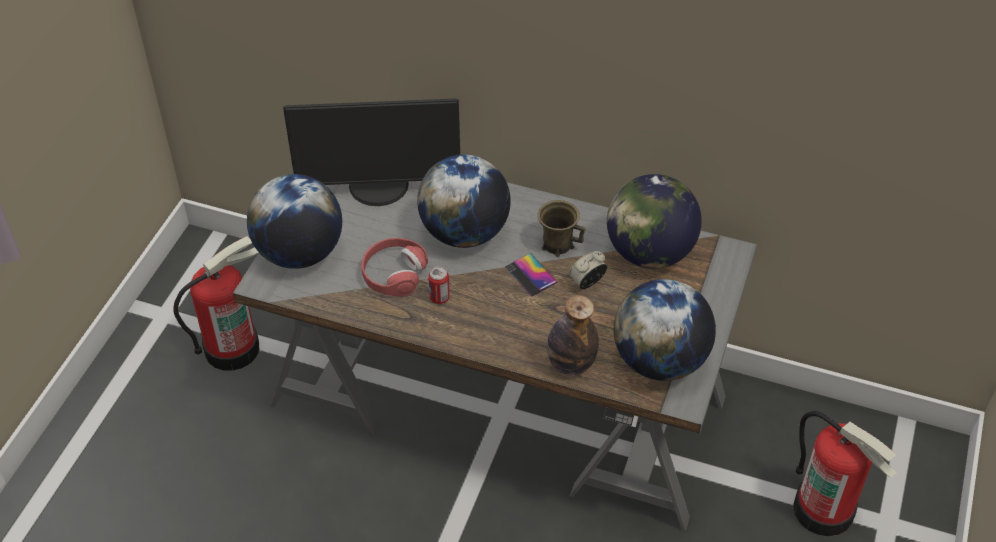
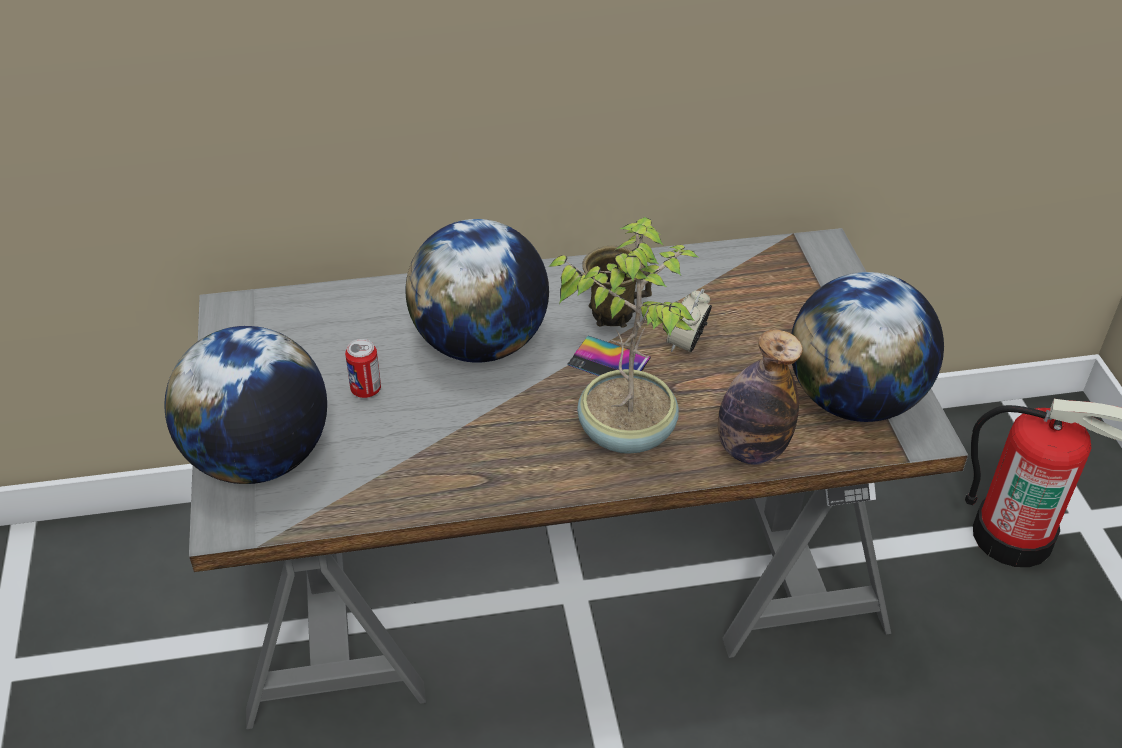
camera: 30 degrees left, 5 degrees down
fire extinguisher [173,236,259,371] -> none
monitor [283,99,460,206] -> none
red headphones [361,238,428,297] -> none
can [428,267,450,304] -> can moved to [345,339,381,398]
globe [607,174,702,269] -> none
none -> potted plant [548,217,698,454]

